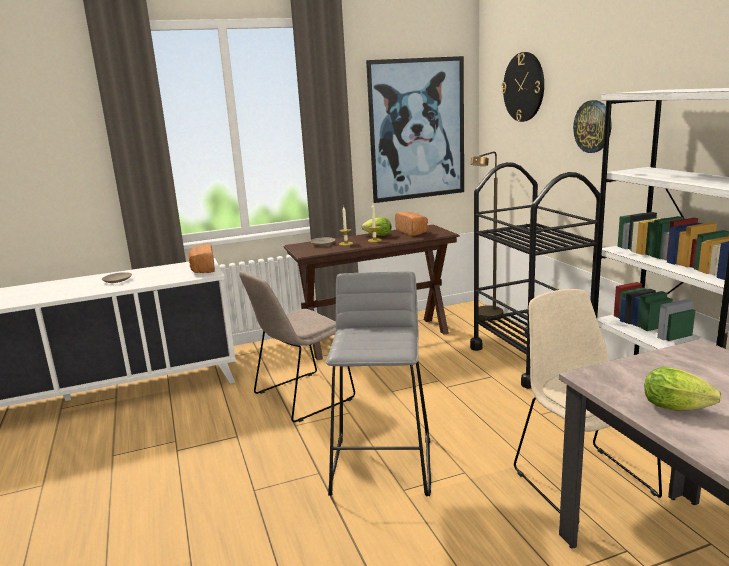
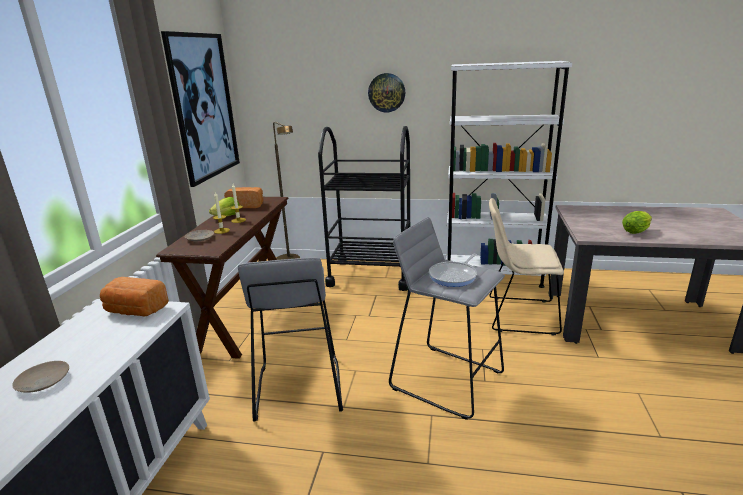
camera: 60 degrees left, 5 degrees up
beige chair [239,271,355,422] -> grey stool [238,257,343,422]
wall clock [501,52,544,122] -> none
none -> frying pan [429,254,477,287]

